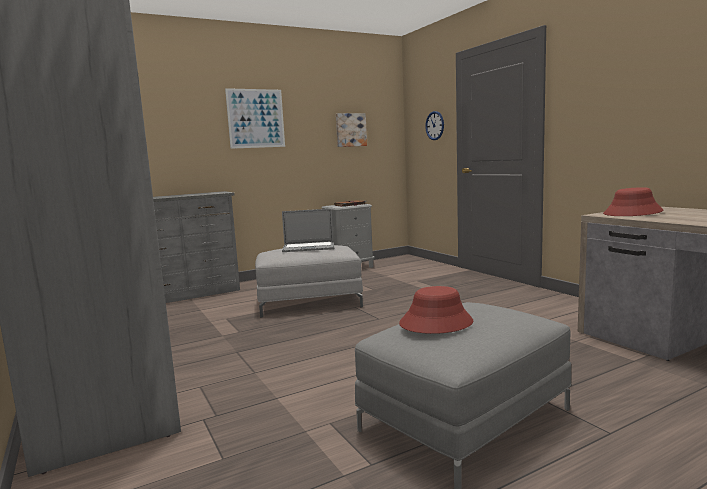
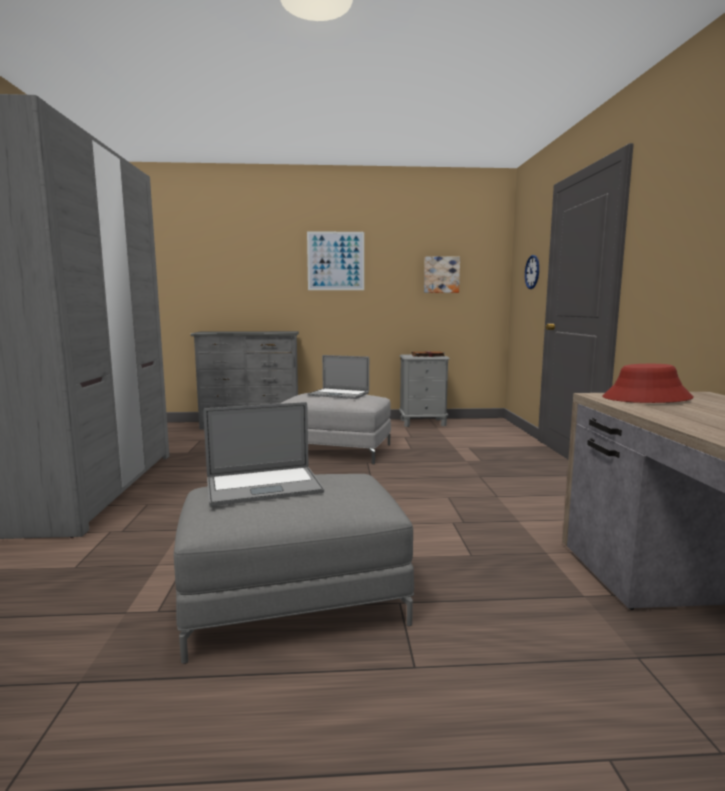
camera: 25 degrees right, 0 degrees up
red hat [399,286,473,334] -> laptop [203,402,324,506]

